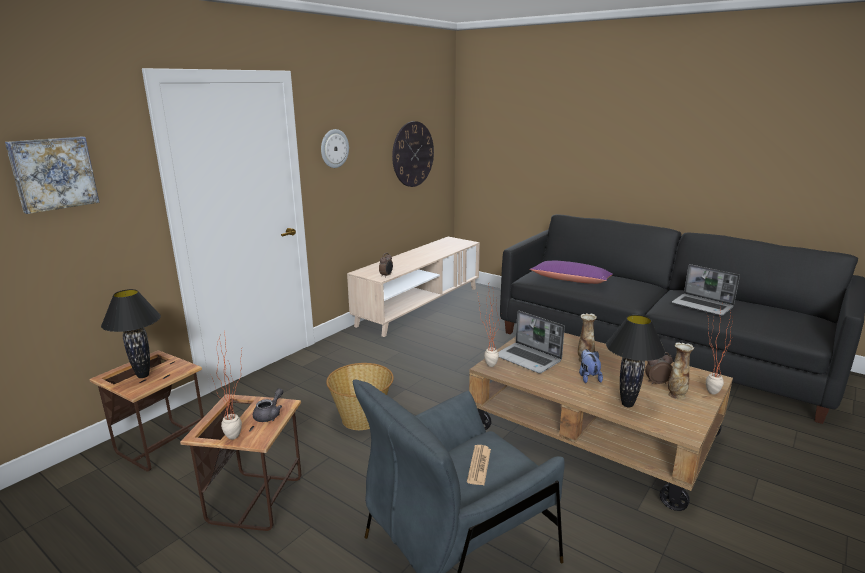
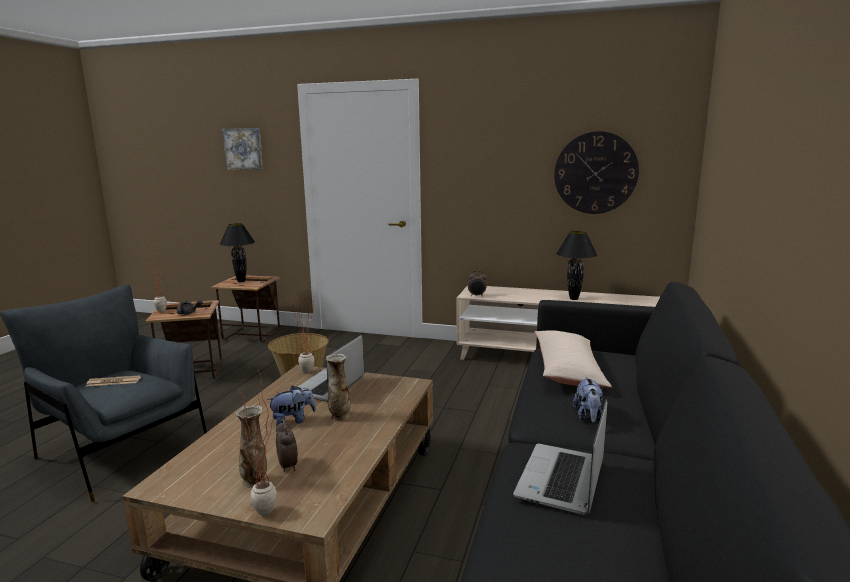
camera: 70 degrees right, 5 degrees down
wall clock [321,129,349,168] -> none
purple pillow [530,260,613,284] -> beige pillow [534,330,612,388]
black table lamp [606,315,665,407] -> black table lamp moved to [556,231,597,300]
none -> plush toy [573,377,603,423]

